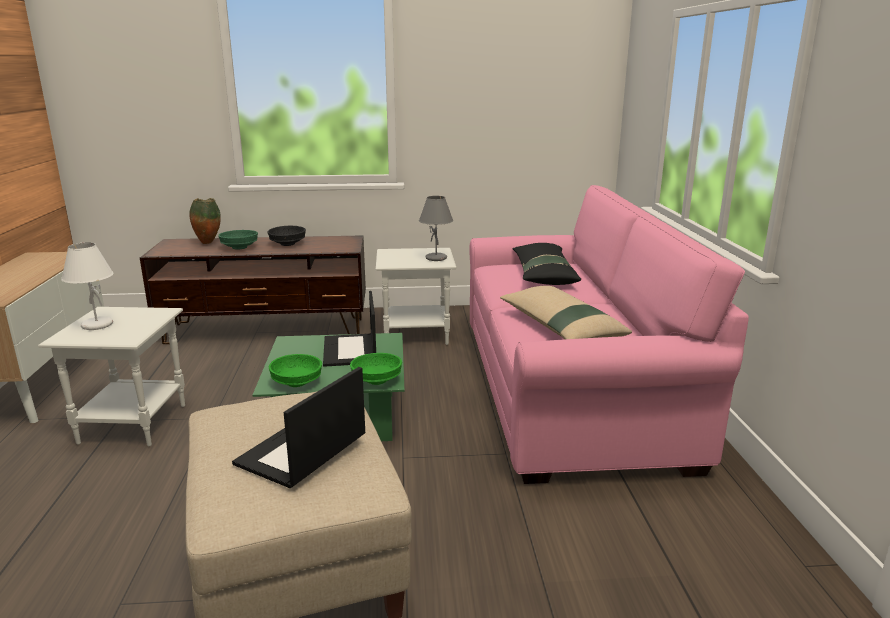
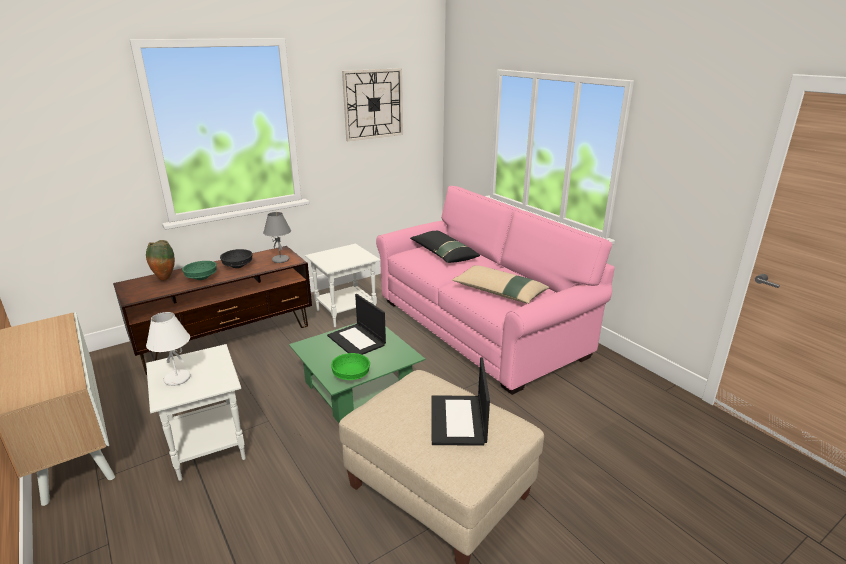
camera: 30 degrees left, 5 degrees up
green bowl [350,353,402,385] -> none
grey table lamp [419,196,453,261] -> grey table lamp moved to [263,212,291,263]
none -> wall clock [342,68,403,141]

